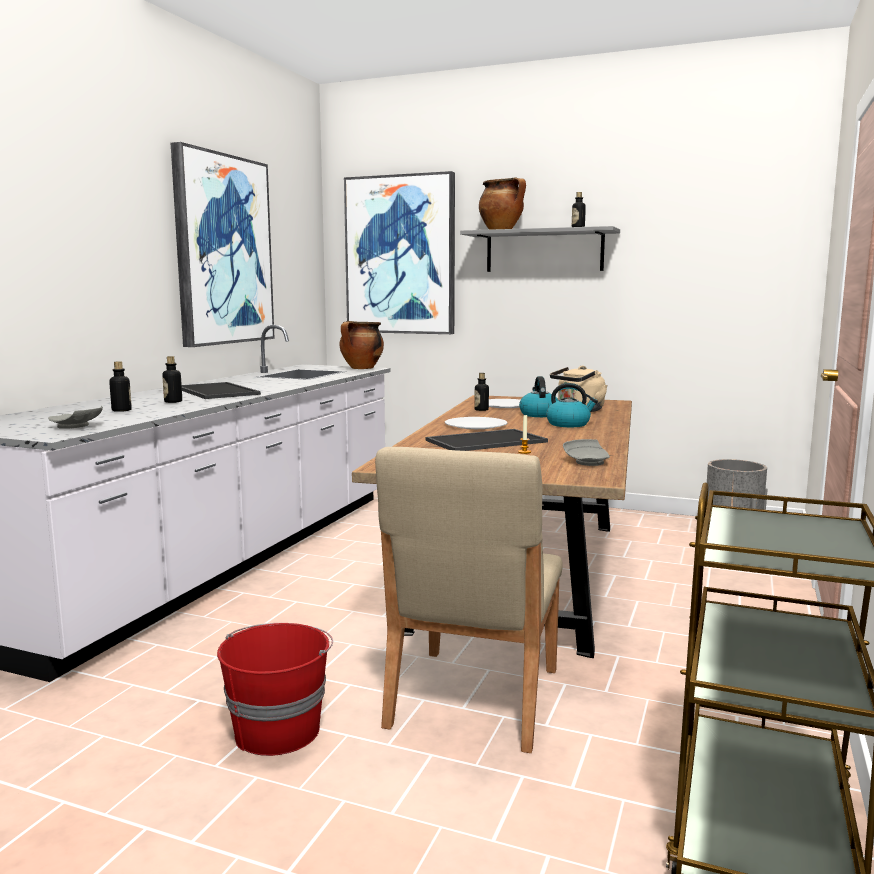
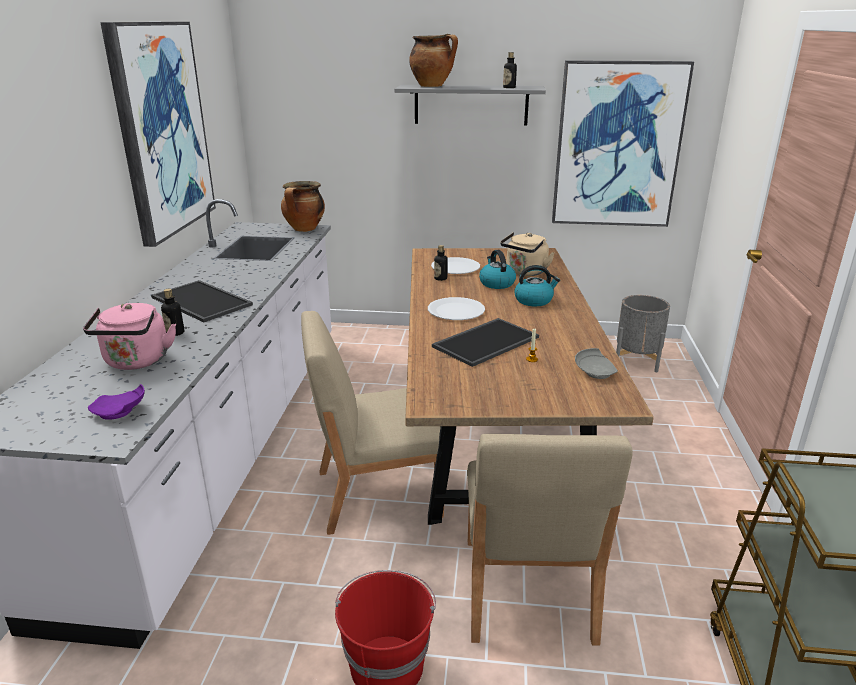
camera: 15 degrees left, 15 degrees up
grey plate [48,406,103,429] -> purple plate [88,384,145,420]
bottle [109,361,132,412] -> pink kettle [83,303,176,370]
picture [344,171,455,334] -> picture moved to [552,60,694,227]
none -> beige chair [301,311,444,535]

